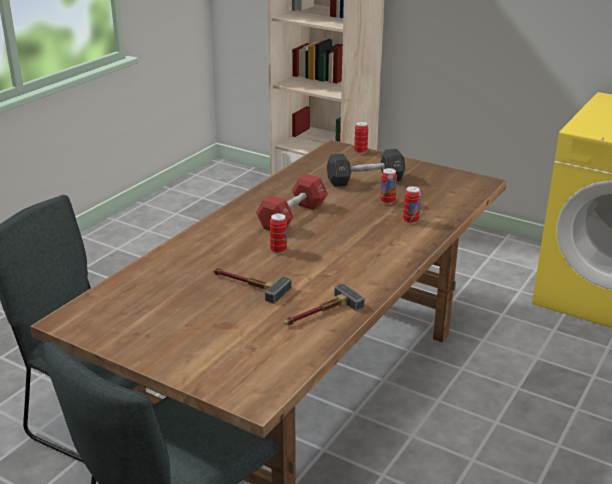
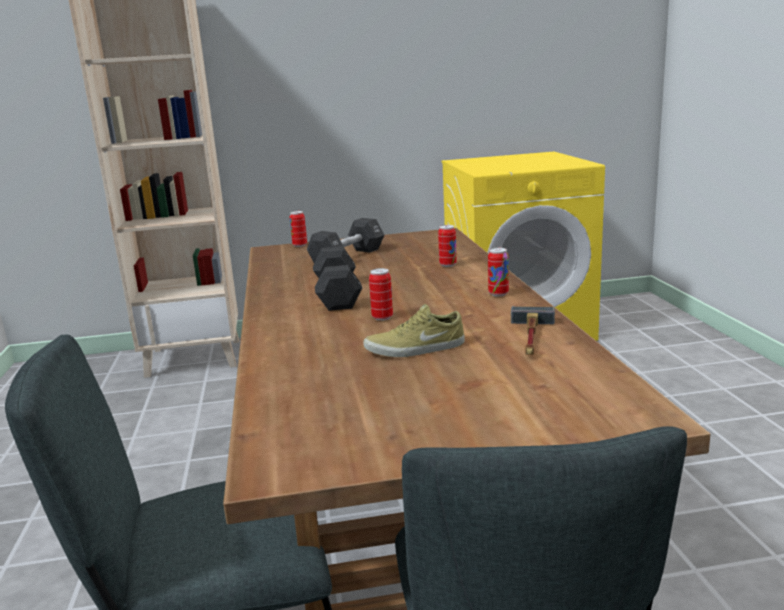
camera: 40 degrees left, 10 degrees down
hammer [213,268,292,304] -> beige shoe [364,304,465,357]
red dumbbell [256,174,328,230] -> black dumbbell [313,246,362,311]
can [380,168,397,204] -> can moved to [488,248,509,297]

